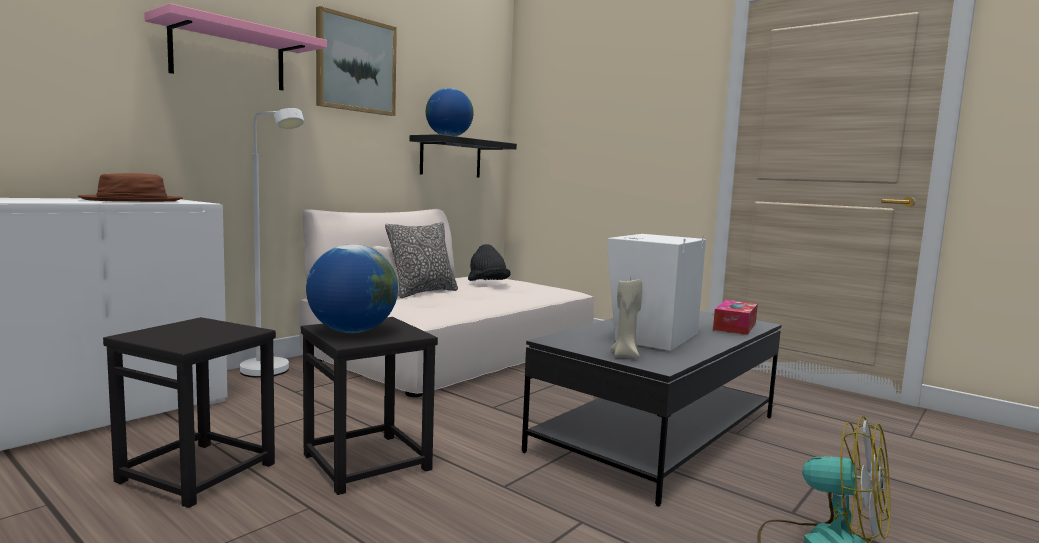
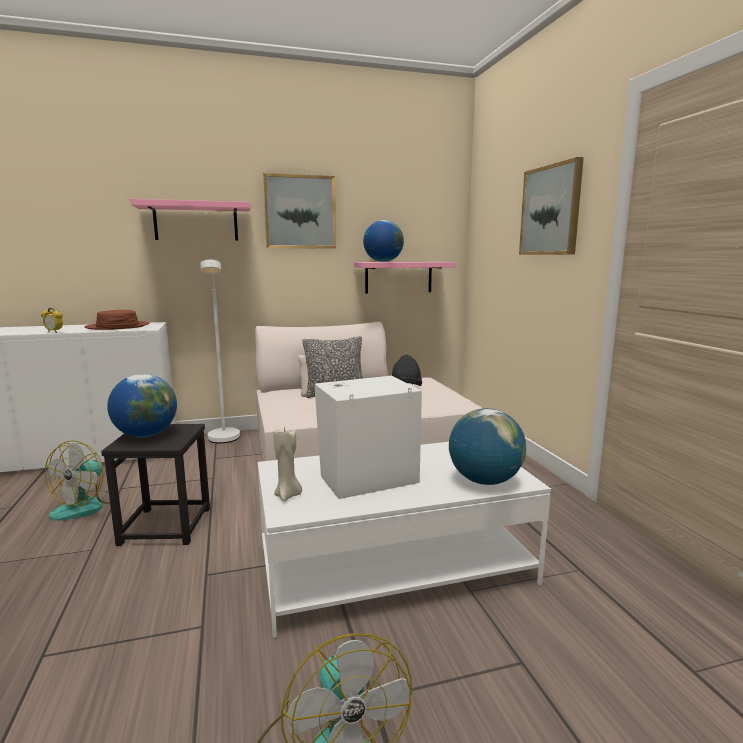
camera: 35 degrees right, 5 degrees up
black stool [103,317,276,508] -> fan [45,440,120,521]
black shelf [410,134,517,178] -> pink shelf [354,262,456,294]
black coffee table [522,311,781,507] -> white coffee table [258,442,551,638]
tissue box [713,300,758,335] -> globe [449,408,526,485]
none -> alarm clock [41,308,63,333]
none -> picture [519,157,584,255]

